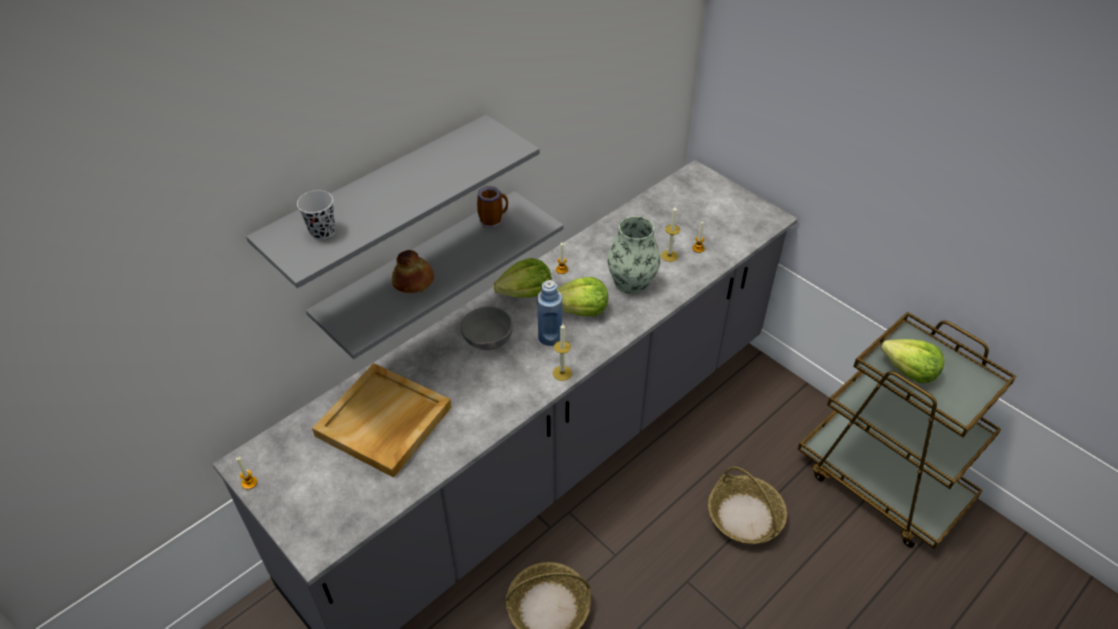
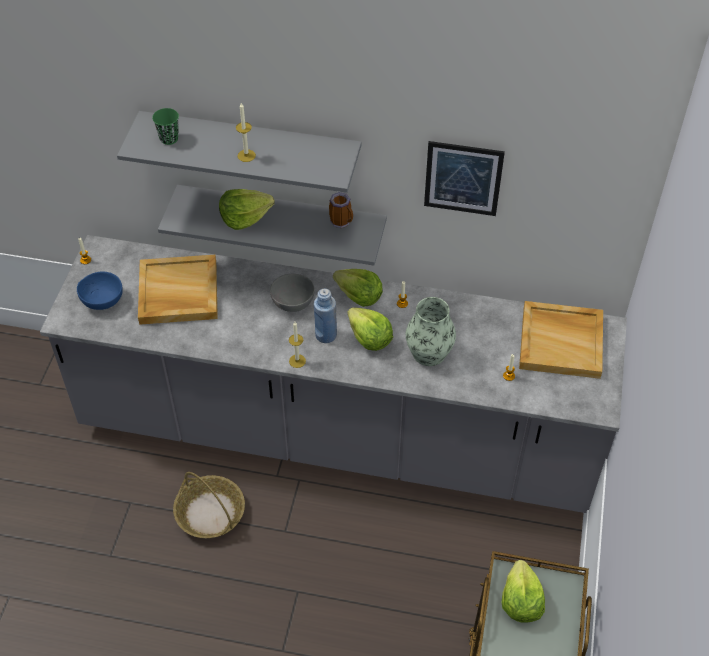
camera: 55 degrees right, 5 degrees up
black cup [297,190,335,240] -> green cup [152,108,179,145]
bread [392,250,434,293] -> lettuce [219,189,274,230]
candle [661,206,680,262] -> candle moved to [236,103,256,162]
basket [708,466,787,544] -> none
none -> blue bowl [77,272,123,310]
none -> picture [424,141,505,216]
none -> beige tray [519,301,603,379]

